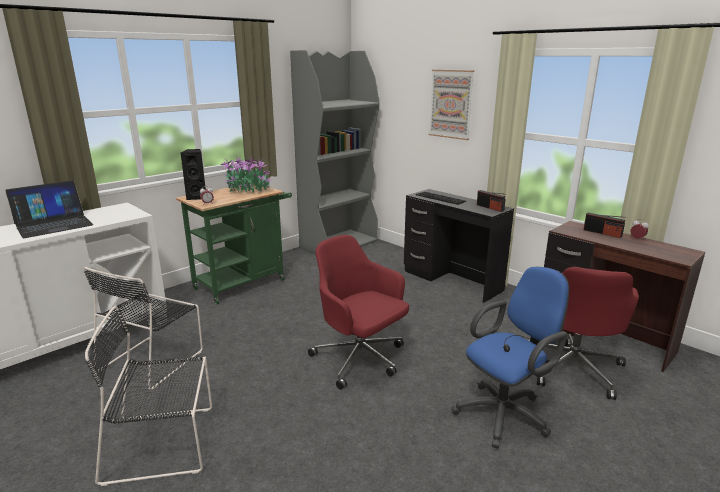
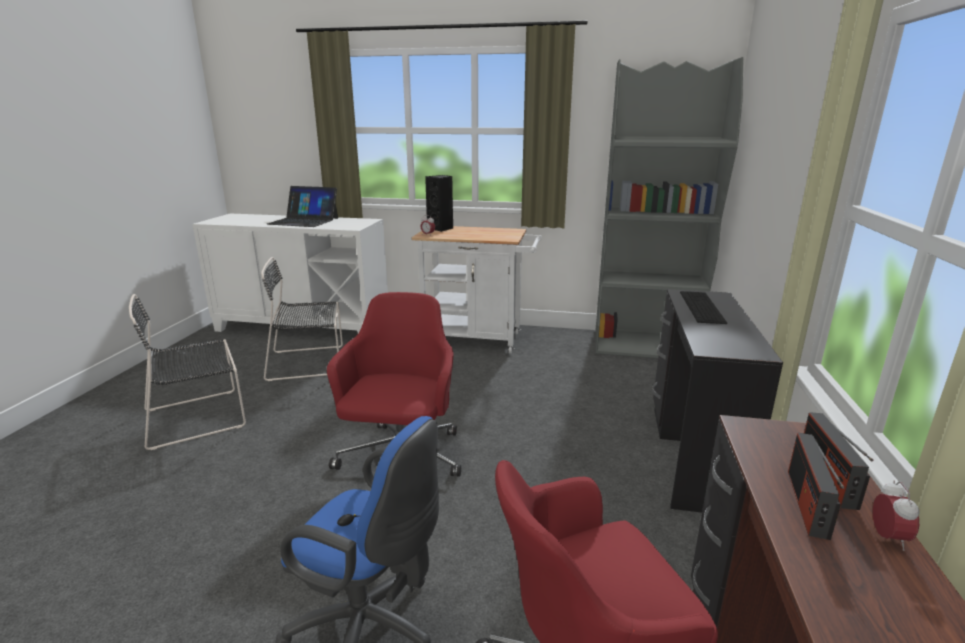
camera: 55 degrees right, 0 degrees up
black chair [85,306,212,486] -> black chair turned 75 degrees counterclockwise [129,294,246,450]
green cart [176,185,292,304] -> white cart [411,226,542,354]
potted plant [221,156,272,193] -> none
picture [429,70,474,140] -> none
radio [477,190,506,212] -> radio moved to [788,433,845,540]

